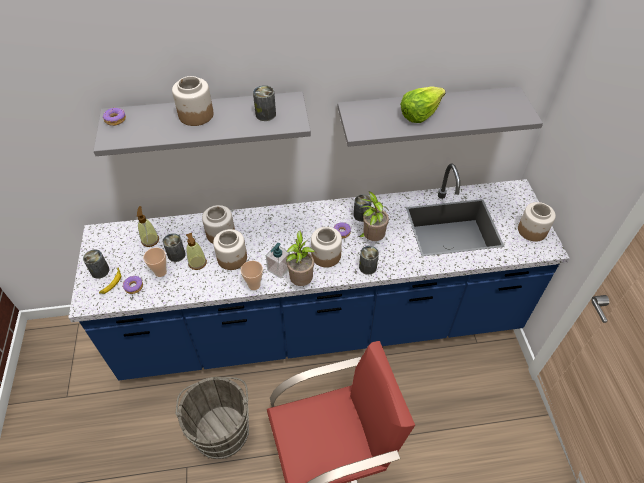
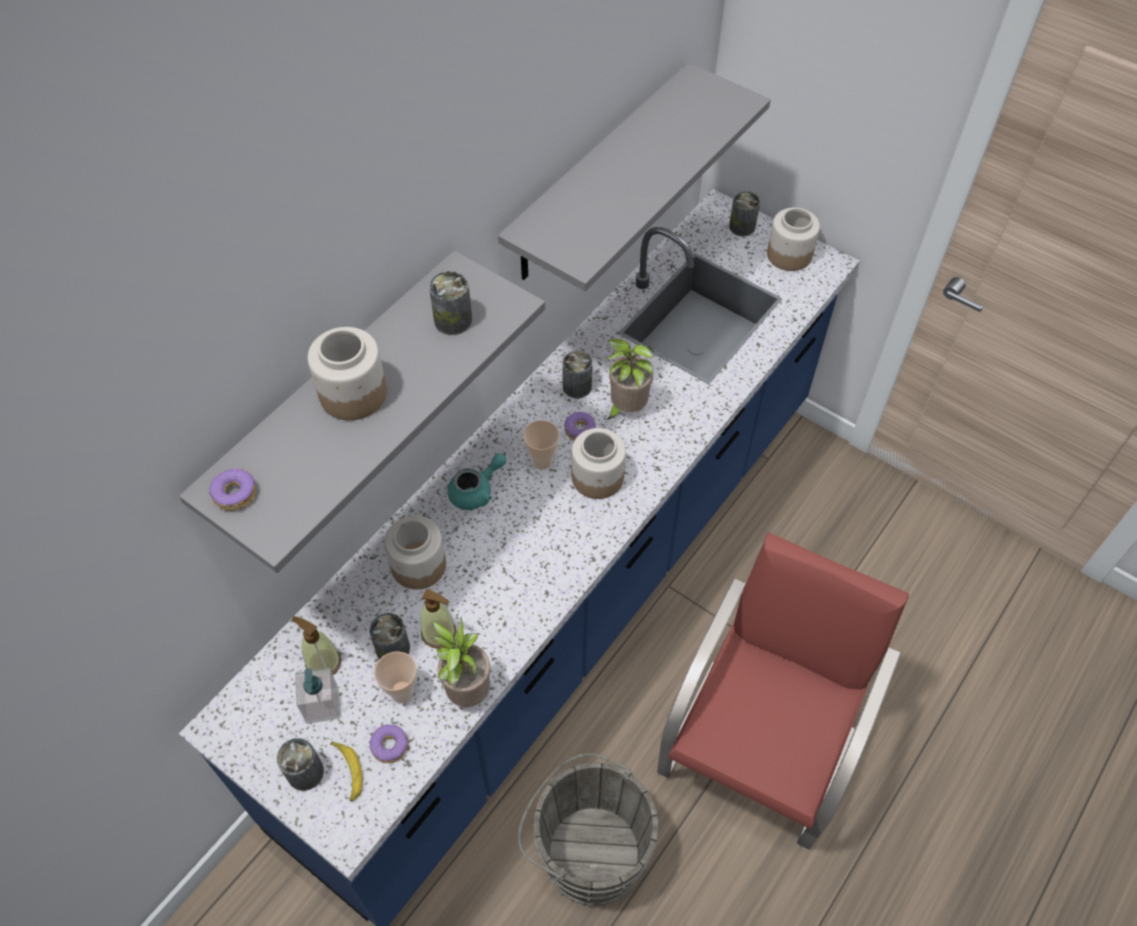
camera: 45 degrees left, 5 degrees up
jar [213,229,247,270] -> none
cup [241,261,263,290] -> cup moved to [523,420,560,470]
soap dispenser [266,243,290,278] -> soap dispenser moved to [295,668,340,724]
potted plant [286,230,315,286] -> potted plant moved to [433,618,491,707]
can [359,246,379,275] -> can moved to [729,191,760,237]
lettuce [400,86,446,123] -> none
none -> turquoise teapot [447,453,506,510]

